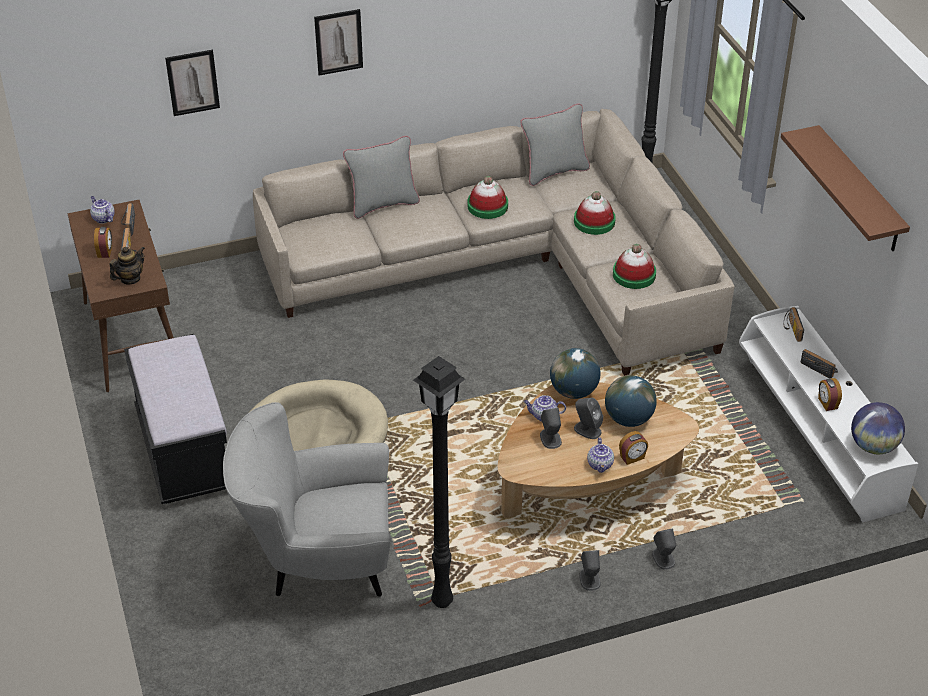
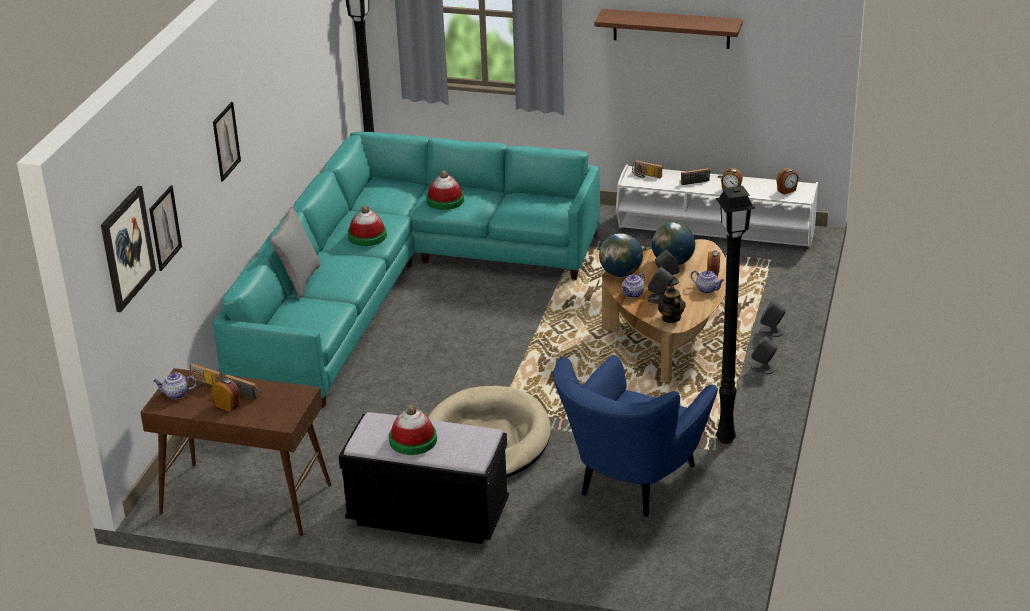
camera: 55 degrees left, 10 degrees down
teapot [109,247,145,285] -> teapot moved to [658,285,686,323]
grey armchair [223,402,391,597] -> blue armchair [553,355,718,517]
beige sofa [253,109,735,376] -> turquoise sofa [213,132,600,408]
grey pillow [520,103,590,186] -> none
hat [613,244,656,289] -> hat moved to [389,405,437,455]
globe [851,402,905,454] -> alarm clock [777,168,799,195]
none -> picture [101,186,156,312]

